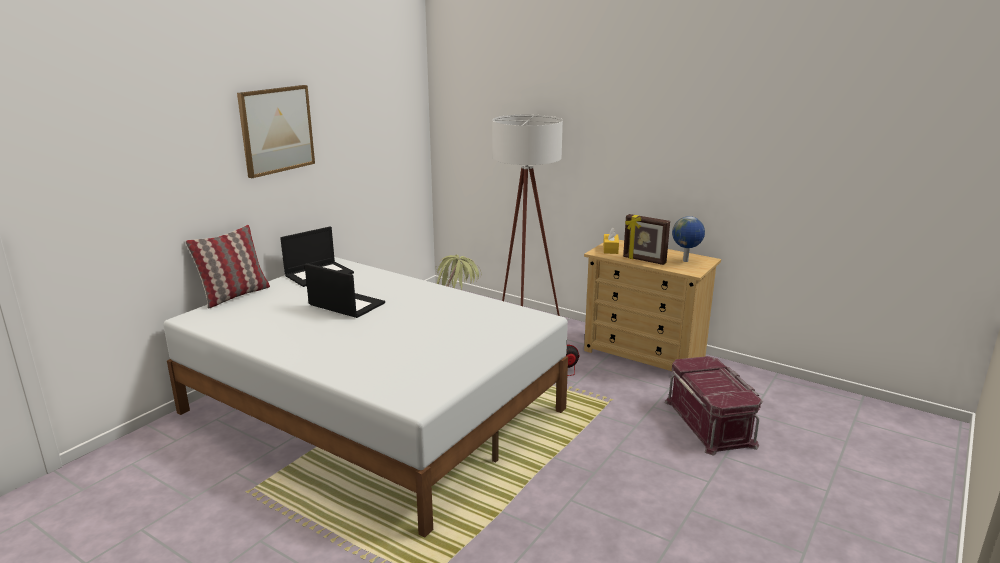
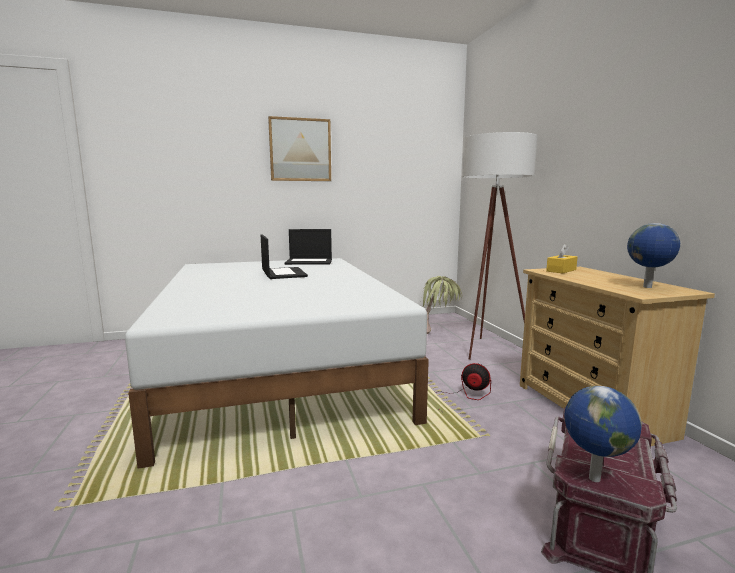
camera: 40 degrees right, 10 degrees down
pillow [186,225,270,309] -> none
picture frame [623,214,670,265] -> none
none -> globe [564,386,642,482]

